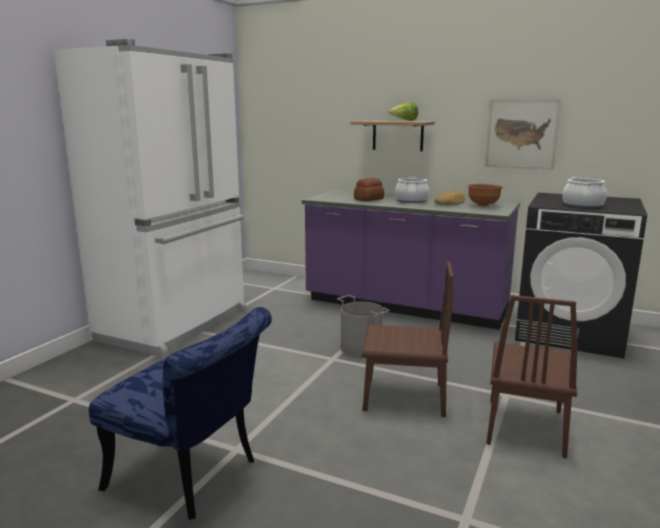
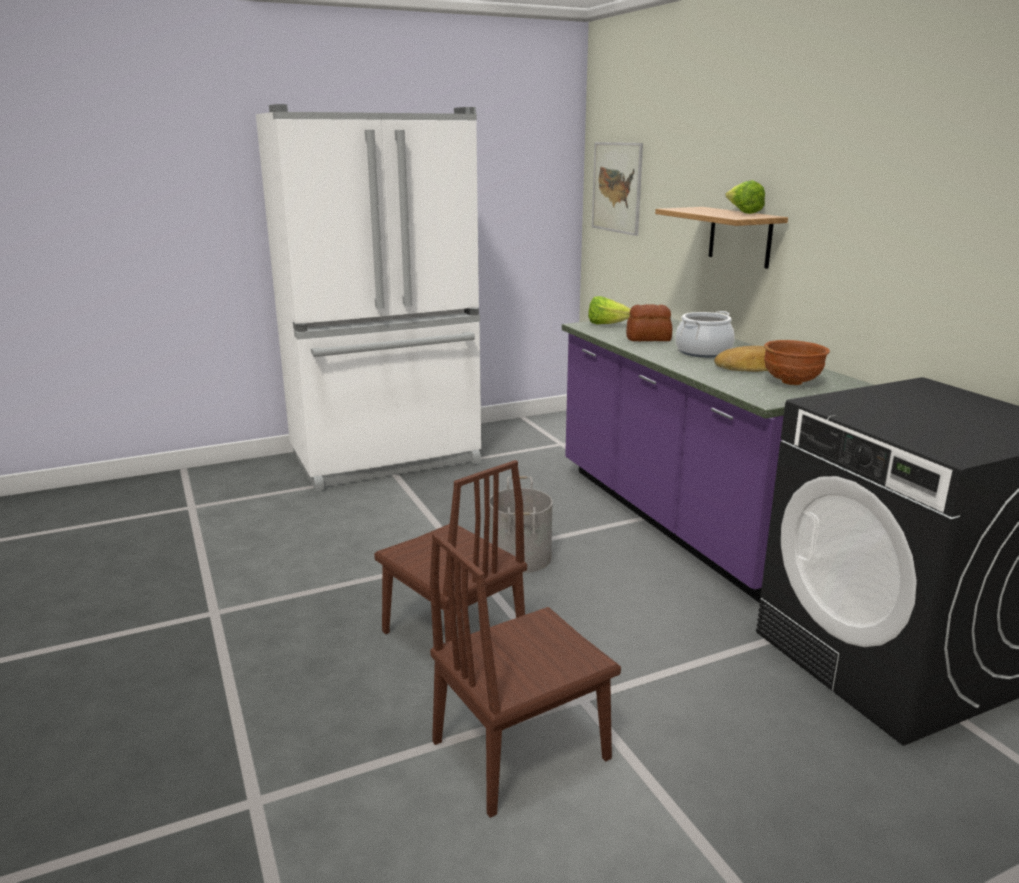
camera: 40 degrees right, 5 degrees up
blue chair [89,307,272,520] -> none
picture [485,99,561,170] -> picture moved to [592,142,643,236]
cooking pot [563,177,607,208] -> none
none -> lettuce [588,296,630,324]

